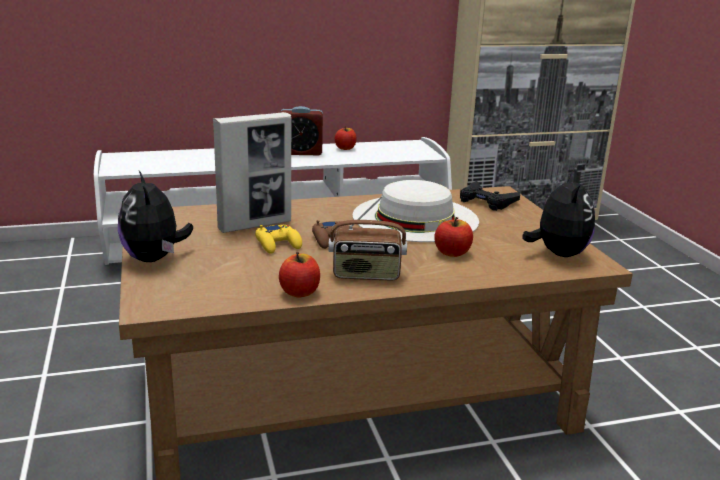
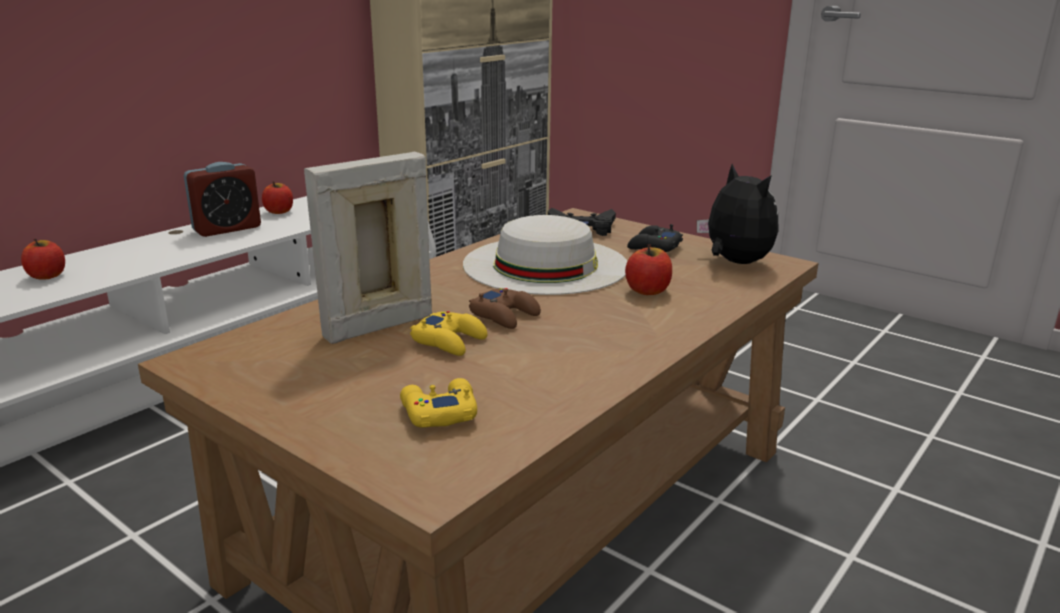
camera: 35 degrees left, 0 degrees up
plush toy [118,171,193,262] -> none
picture frame [213,112,291,233] -> picture frame turned 150 degrees counterclockwise [304,152,432,344]
apple [279,252,320,297] -> apple moved to [21,239,65,280]
radio [328,196,407,280] -> none
none -> yellow game controller [400,378,477,428]
none -> black game controller [627,224,683,252]

